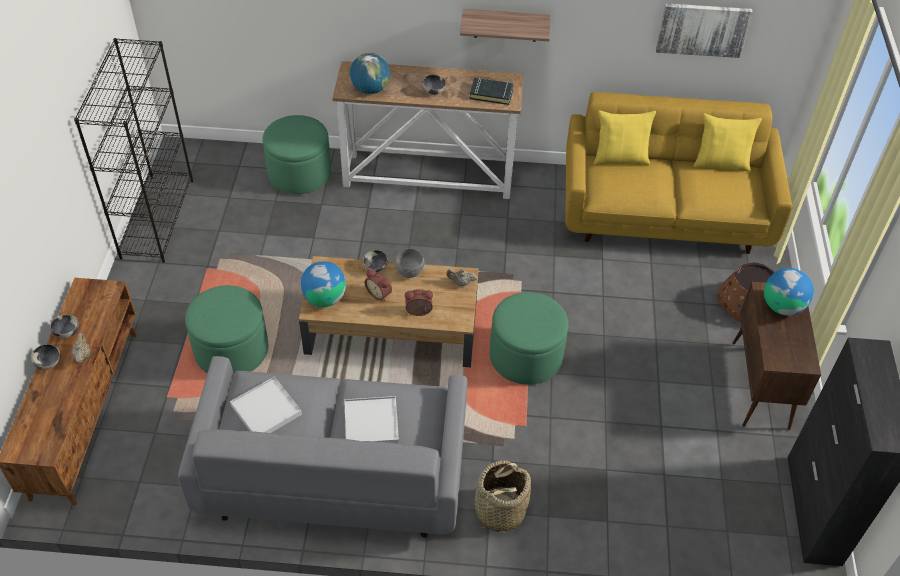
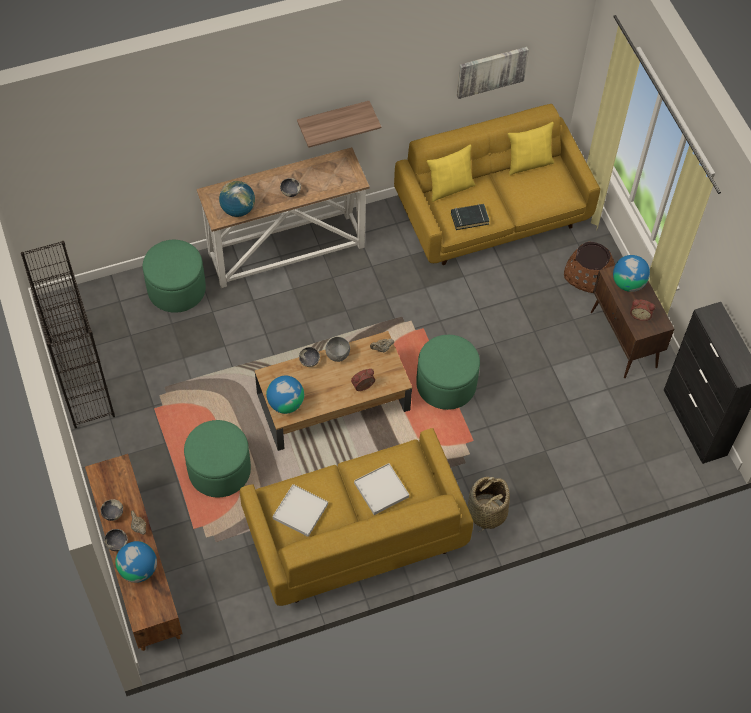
camera: 25 degrees left, 10 degrees up
grey sofa [178,356,467,538] -> yellow sofa [240,428,473,606]
alarm clock [365,269,392,301] -> alarm clock moved to [630,299,655,321]
black book [469,78,514,105] -> black book moved to [451,204,490,230]
none -> globe [115,541,157,583]

